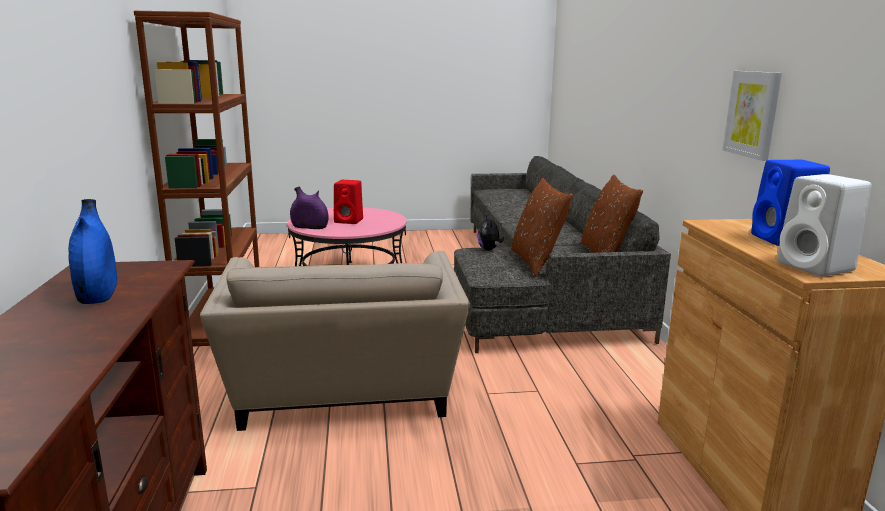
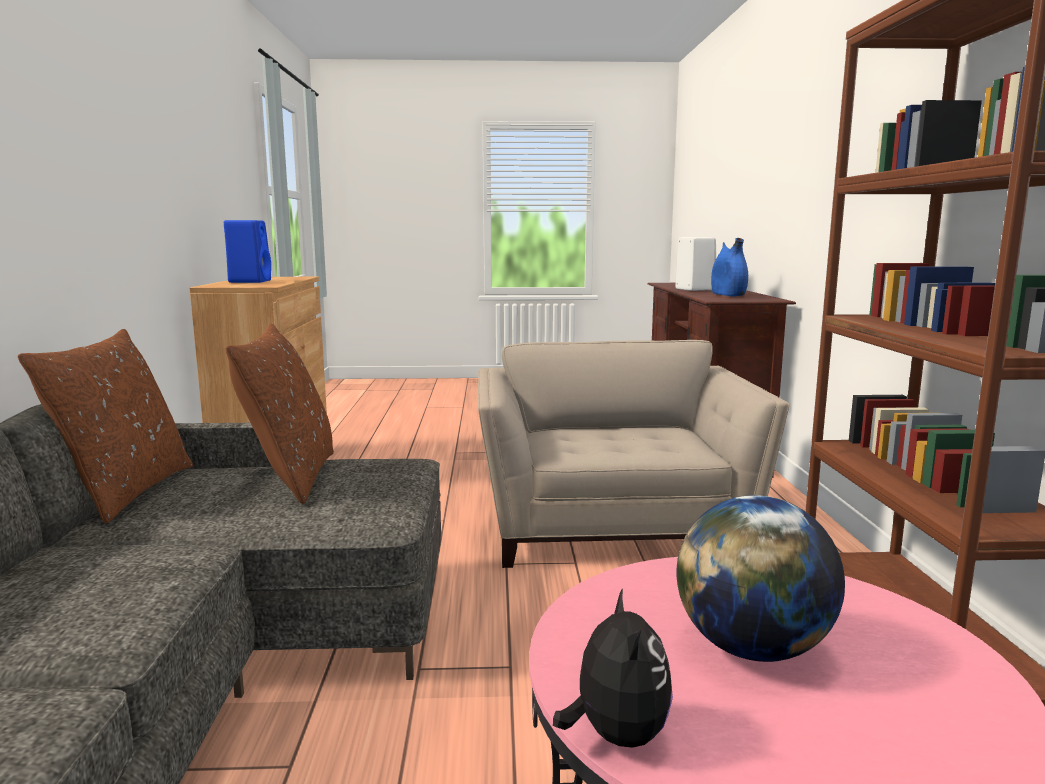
camera: 175 degrees left, 5 degrees down
purple vase [290,186,328,229] -> none
red speaker [334,180,363,224] -> globe [677,495,845,662]
plush toy [477,215,504,250] -> plush toy moved to [553,588,673,748]
picture [723,71,782,161] -> none
white speaker [777,174,872,277] -> white speaker moved to [675,237,716,291]

